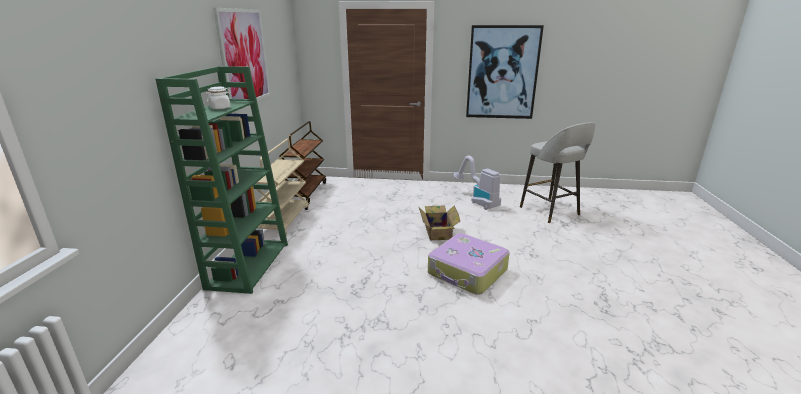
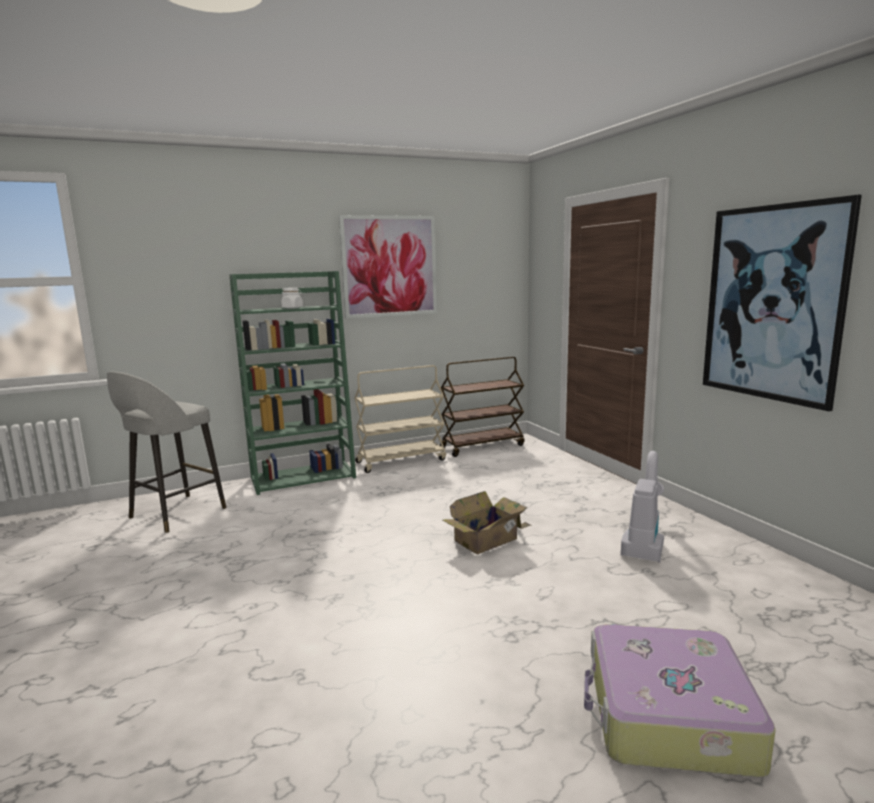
camera: 60 degrees right, 10 degrees down
suitcase [428,233,510,295] -> suitcase moved to [584,624,776,777]
grey stool [520,122,595,223] -> grey stool moved to [107,371,227,533]

